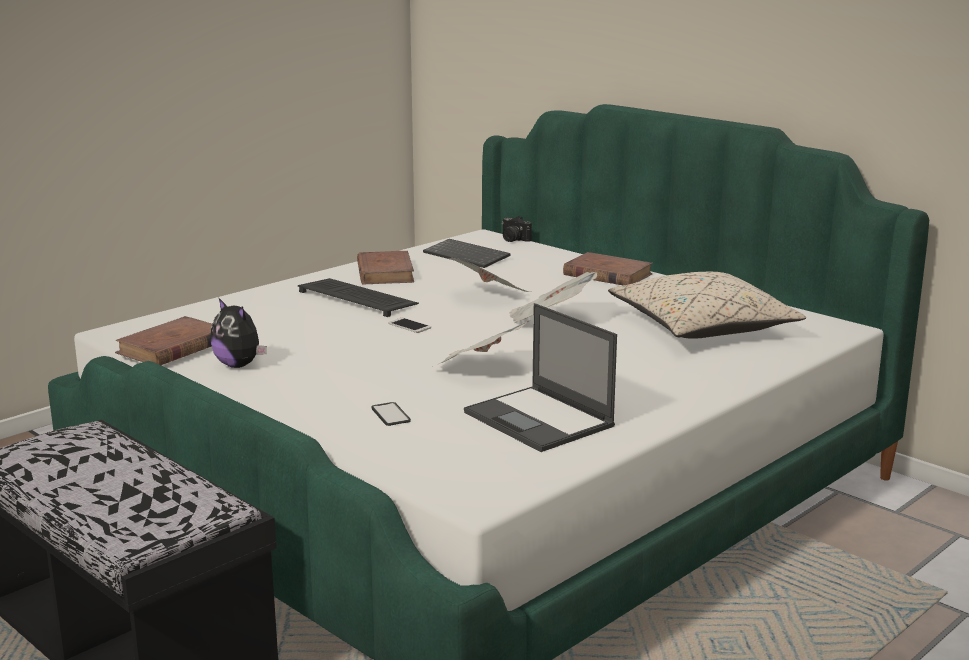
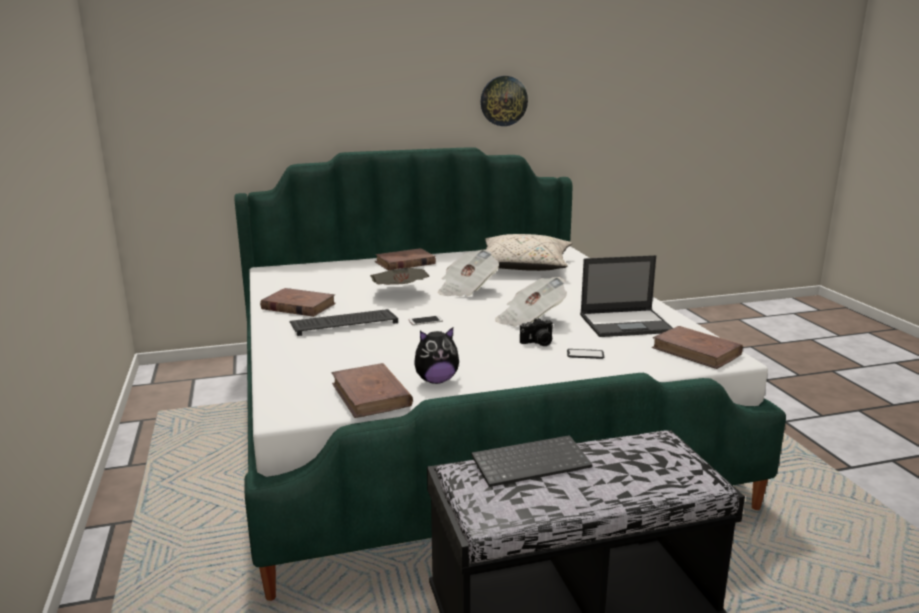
camera: 60 degrees left, 0 degrees up
keyboard [423,239,510,268] -> keyboard moved to [471,435,593,487]
camera [502,216,532,242] -> camera moved to [520,318,553,346]
none -> wall clock [481,76,528,126]
none -> brown book [652,326,743,369]

